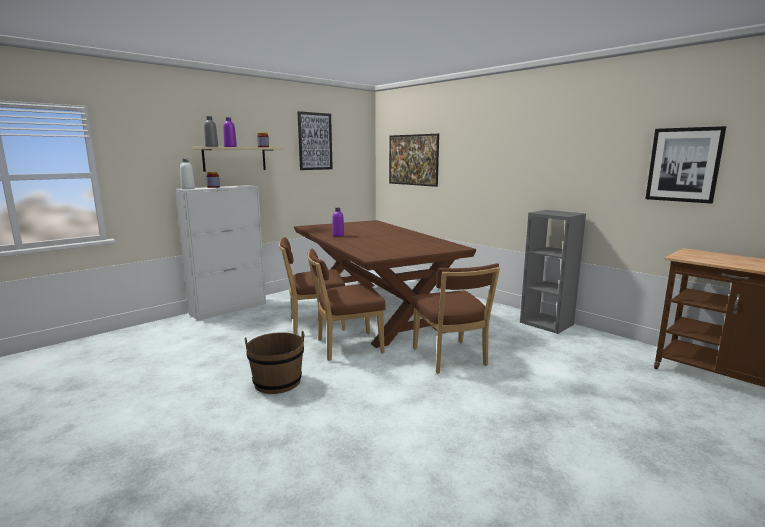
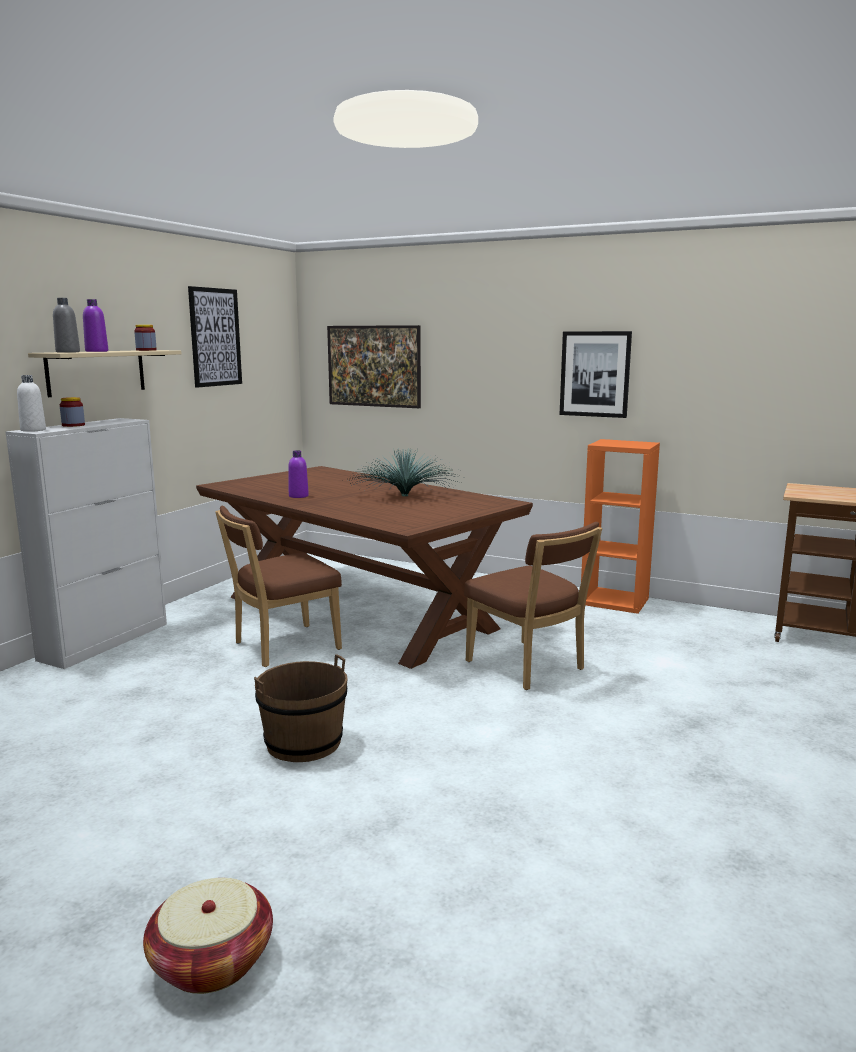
camera: 20 degrees left, 0 degrees up
brown chair [307,249,386,361] -> none
grey bookcase [520,210,586,334] -> orange bookcase [581,439,660,614]
picture [646,126,726,204] -> picture moved to [559,331,632,418]
none -> basket [143,878,273,994]
none -> potted plant [347,448,463,496]

